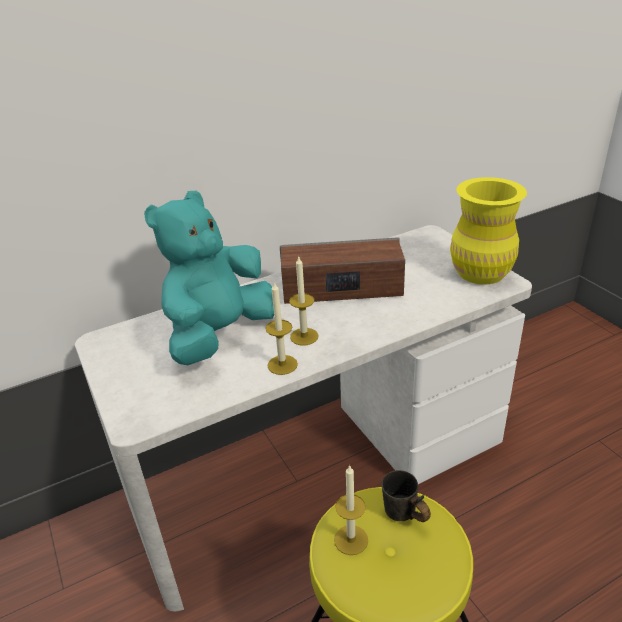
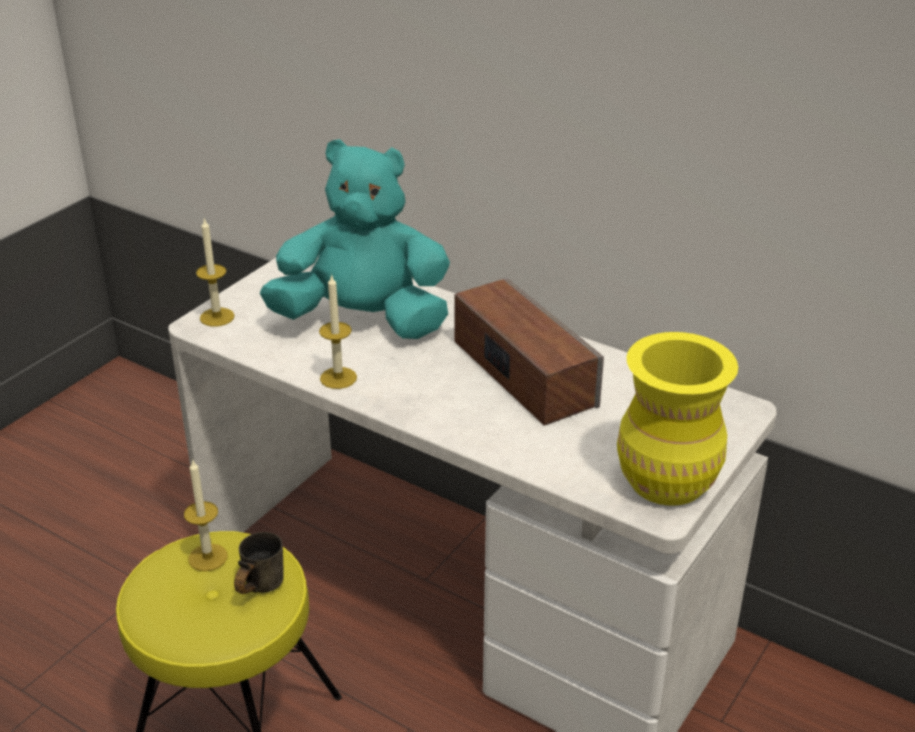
camera: 60 degrees right, 0 degrees up
candle [289,257,318,345] -> candle moved to [196,219,235,327]

